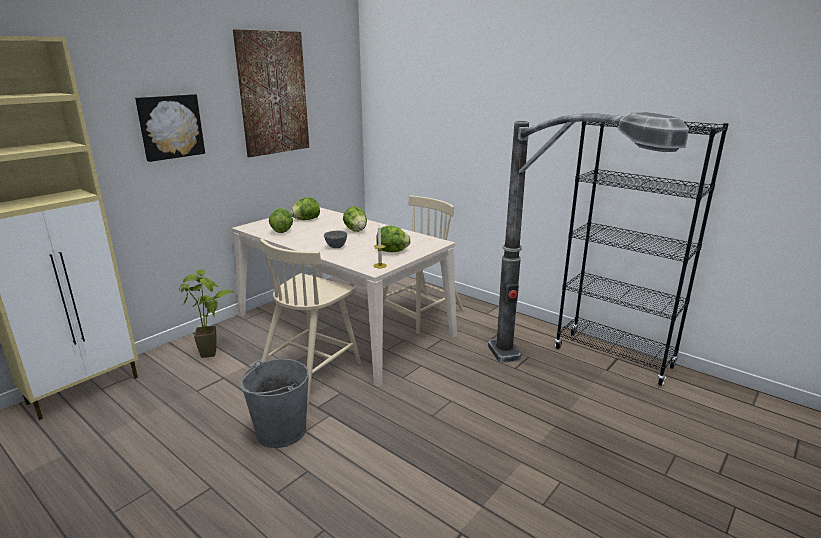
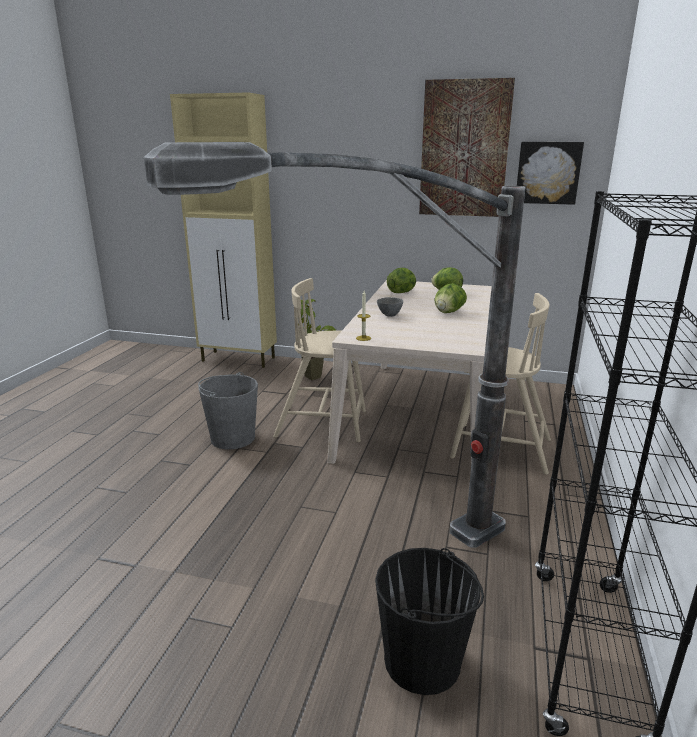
camera: 65 degrees right, 0 degrees up
picture [135,94,205,162] -> picture moved to [517,142,584,205]
lettuce [376,226,411,252] -> none
none -> black bucket [375,548,484,695]

